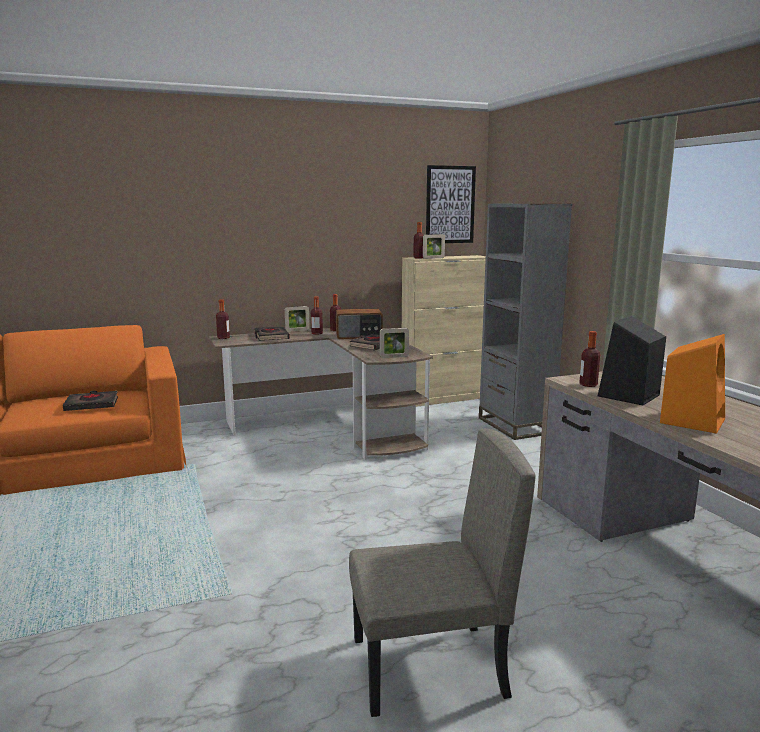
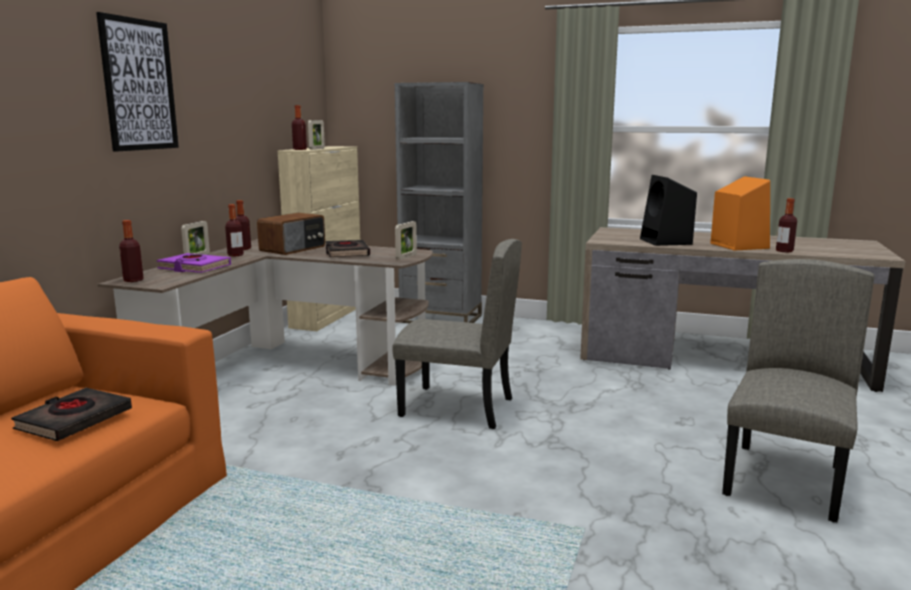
camera: 50 degrees left, 0 degrees up
black book [254,327,290,341] -> purple book [157,253,231,273]
picture [426,165,476,243] -> picture moved to [96,12,179,152]
bottle [579,331,600,387] -> bottle moved to [776,198,797,253]
none -> beige chair [392,239,522,429]

